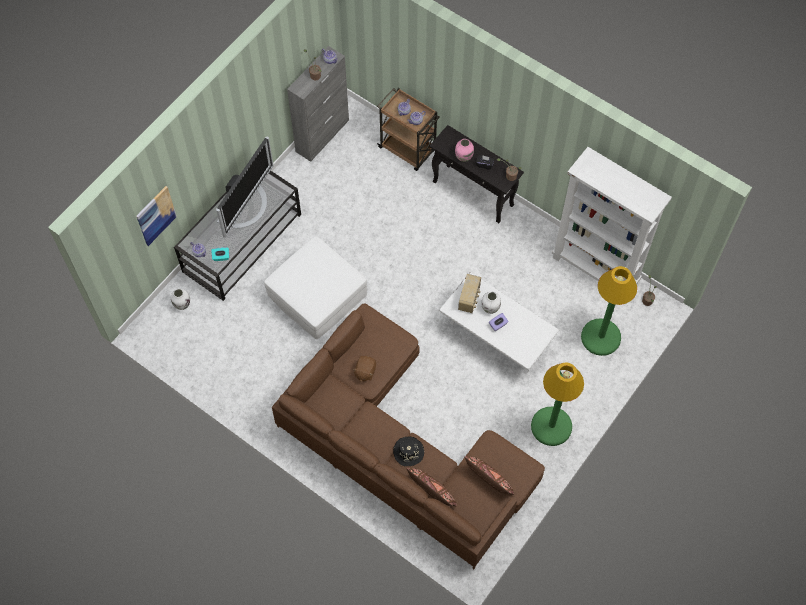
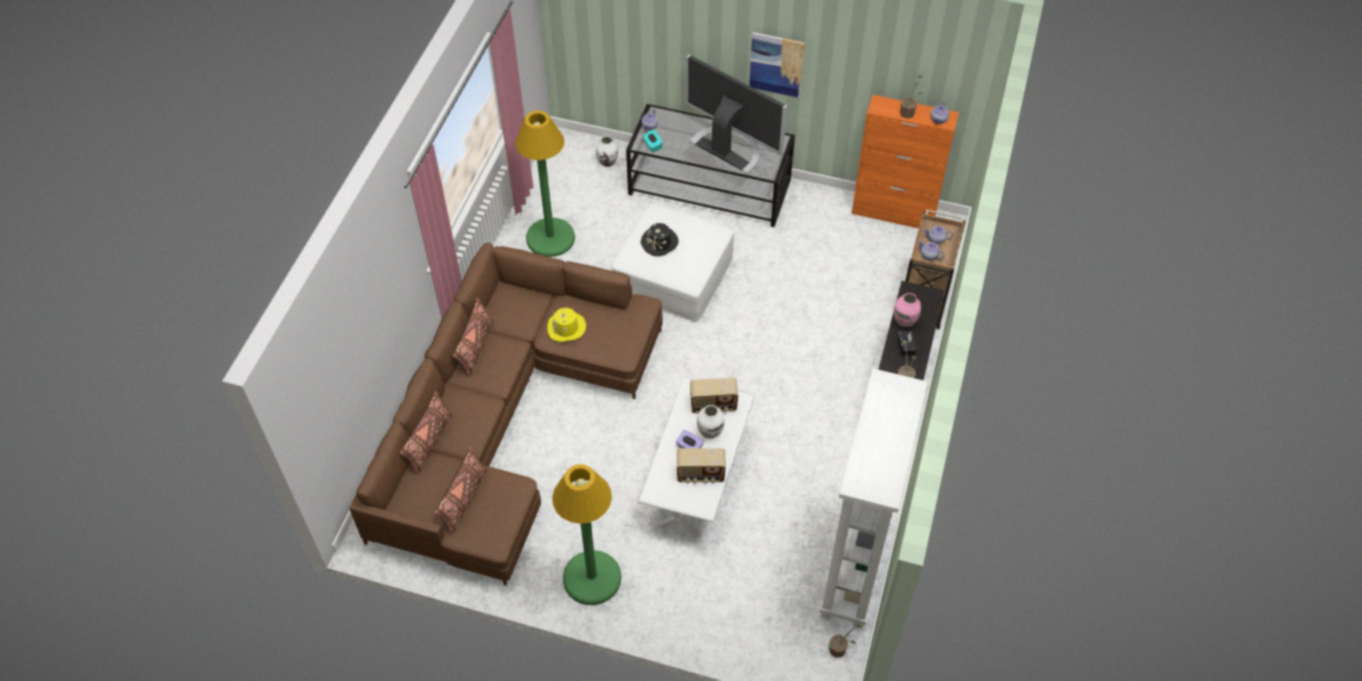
camera: 70 degrees right, 10 degrees down
picture [136,186,177,246] -> picture moved to [749,32,805,98]
television [216,137,274,238] -> television turned 150 degrees counterclockwise [687,55,787,173]
grey cabinet [287,46,349,162] -> orange cabinet [852,95,959,229]
brown plush toy [353,356,376,382] -> yellow hat [547,308,586,342]
black hat [393,436,424,466] -> black hat moved to [641,223,679,256]
green floor lamp [581,266,637,356] -> green floor lamp moved to [515,111,575,257]
none -> brown pillow [453,298,493,376]
none -> radio [677,448,726,483]

